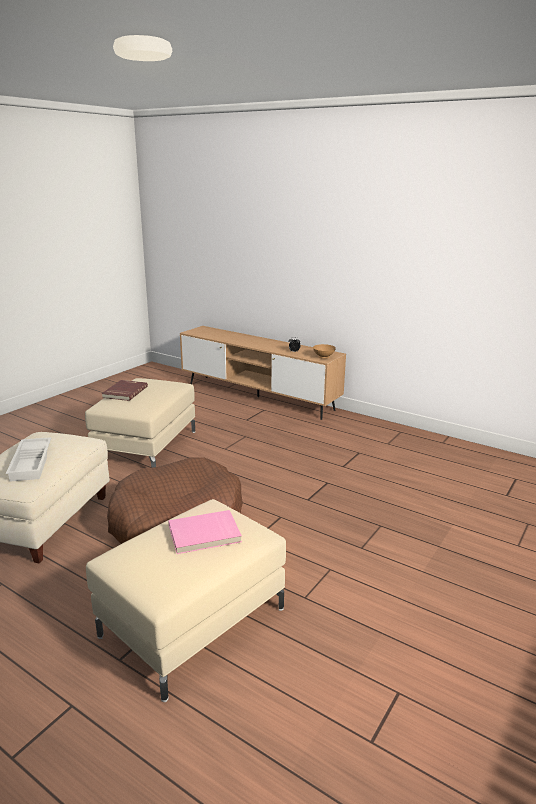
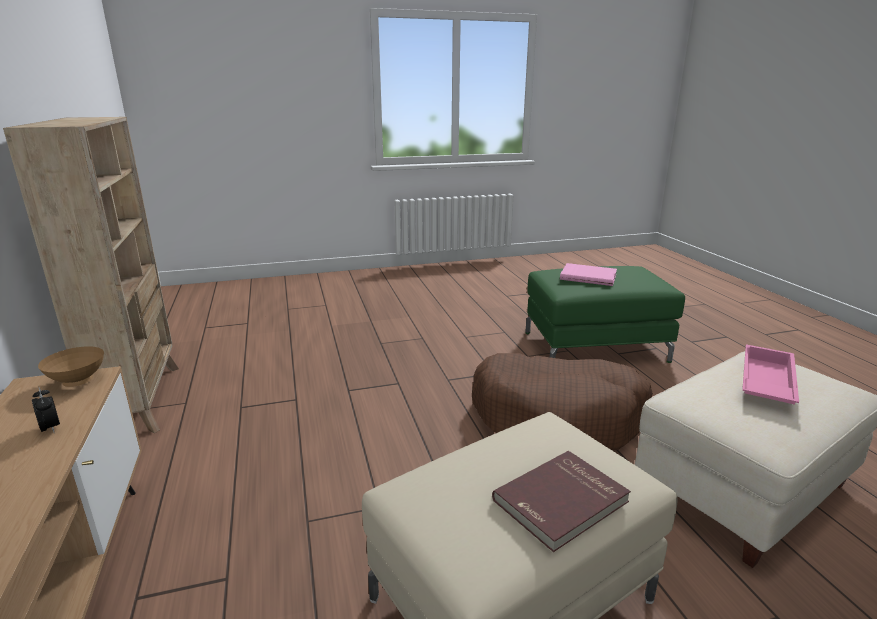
camera: 140 degrees left, 0 degrees up
white tray [6,437,51,481] -> pink tray [742,344,799,405]
beige ottoman [86,499,286,702] -> green ottoman [525,266,685,363]
none -> beige bookcase [3,117,179,433]

